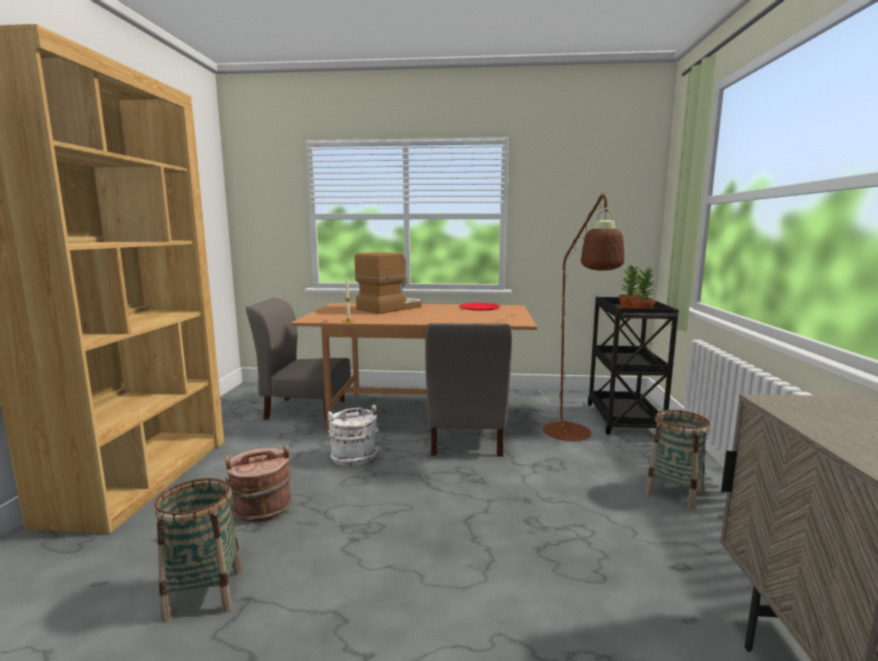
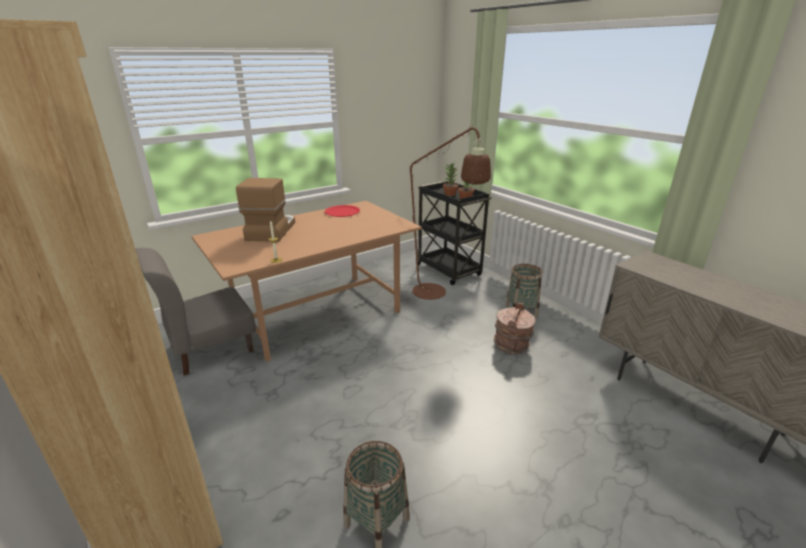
camera: 40 degrees left, 15 degrees up
brown bucket [225,445,292,522] -> brown bucket moved to [494,302,535,355]
white bucket [328,405,379,466] -> none
grey chair [425,323,512,457] -> none

